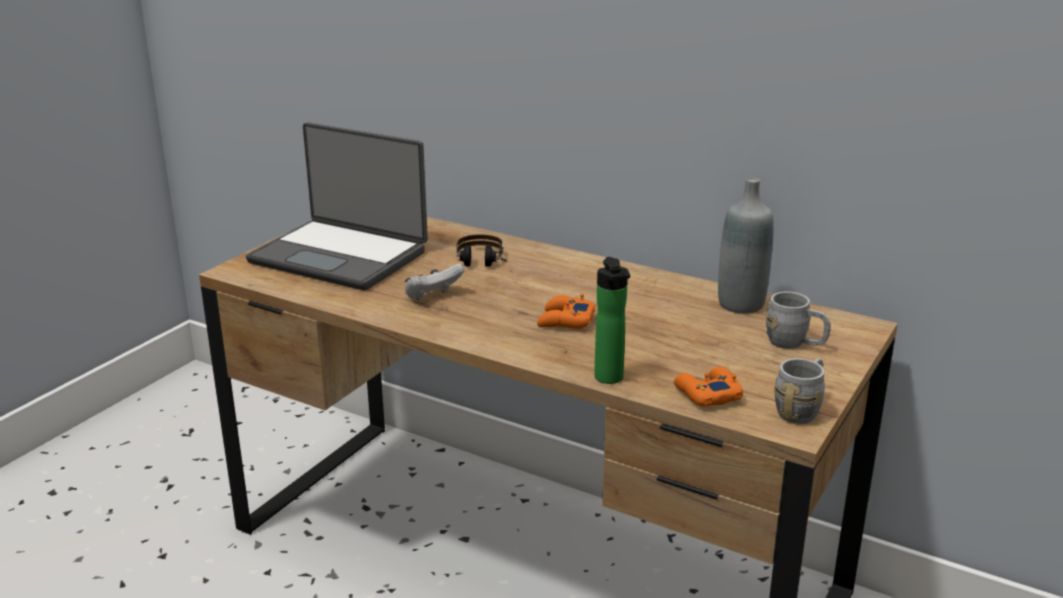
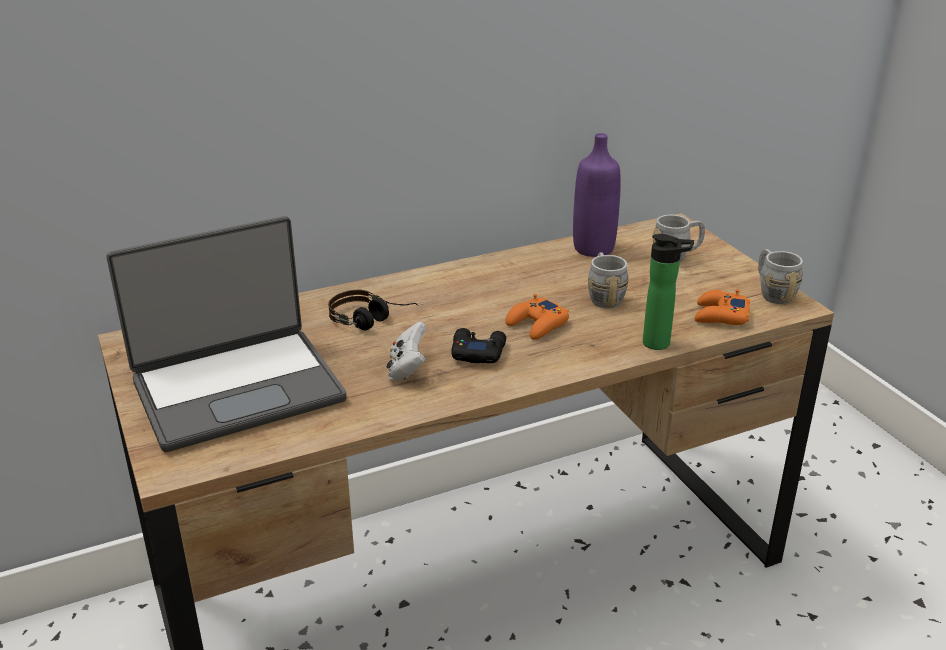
camera: 55 degrees left, 5 degrees up
grey bottle [718,178,774,314] -> purple bottle [573,133,621,257]
none -> black game controller [451,328,506,363]
none -> grey mug [588,252,629,308]

